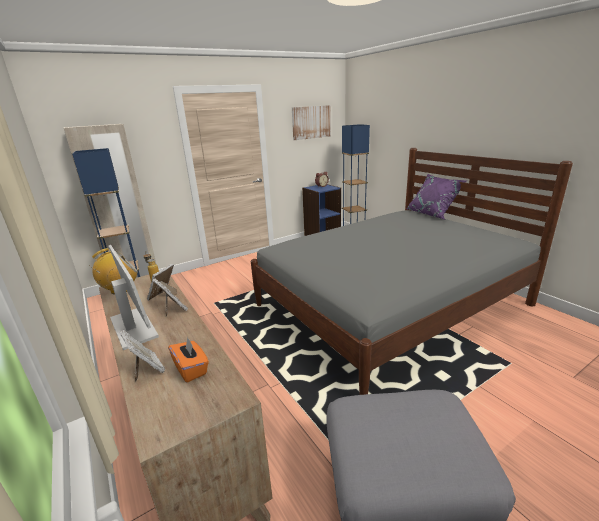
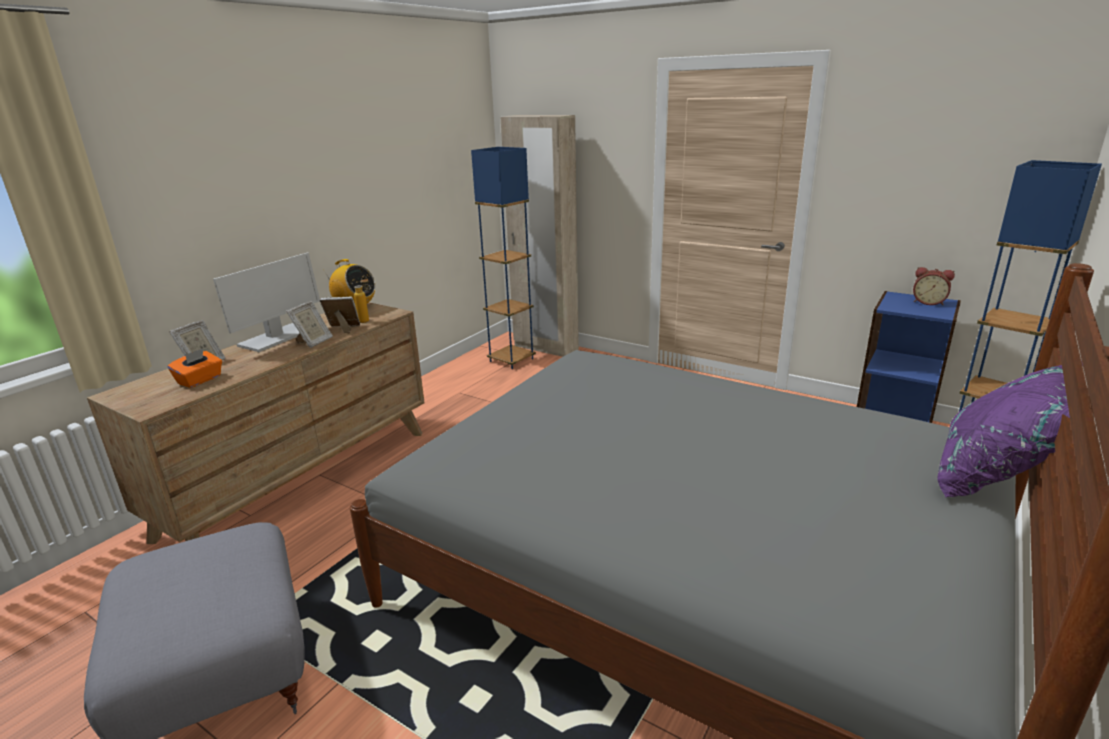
camera: 65 degrees right, 0 degrees up
picture [292,105,331,140] -> none

